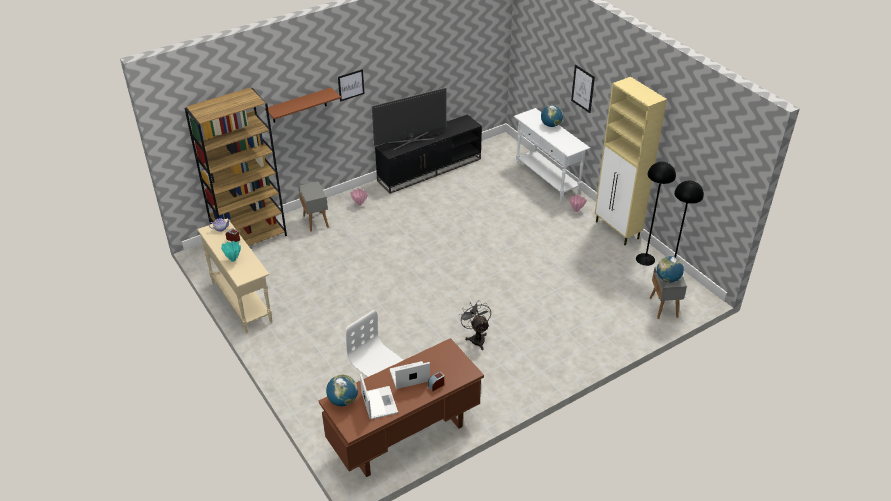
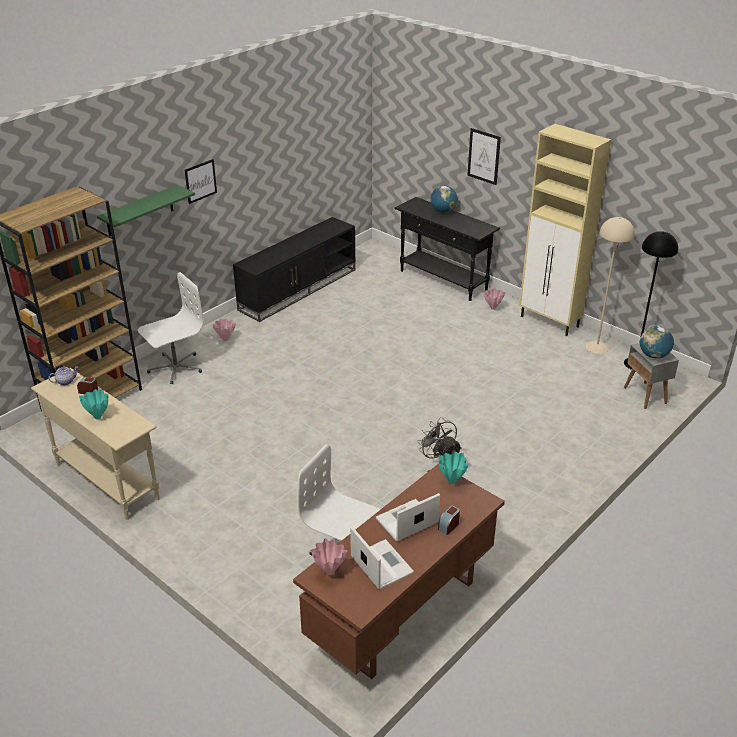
camera: 15 degrees left, 5 degrees down
brown shelf [265,88,341,123] -> green shelf [97,185,195,236]
grey side table [298,181,329,232] -> white office chair [138,272,204,384]
globe [326,375,358,406] -> pink vase [311,538,348,575]
television [372,87,446,150] -> none
white console table [514,108,590,201] -> black console table [394,197,500,301]
black floor lamp [636,162,676,266] -> beige floor lamp [585,217,635,354]
none -> turquoise vase [439,452,468,484]

